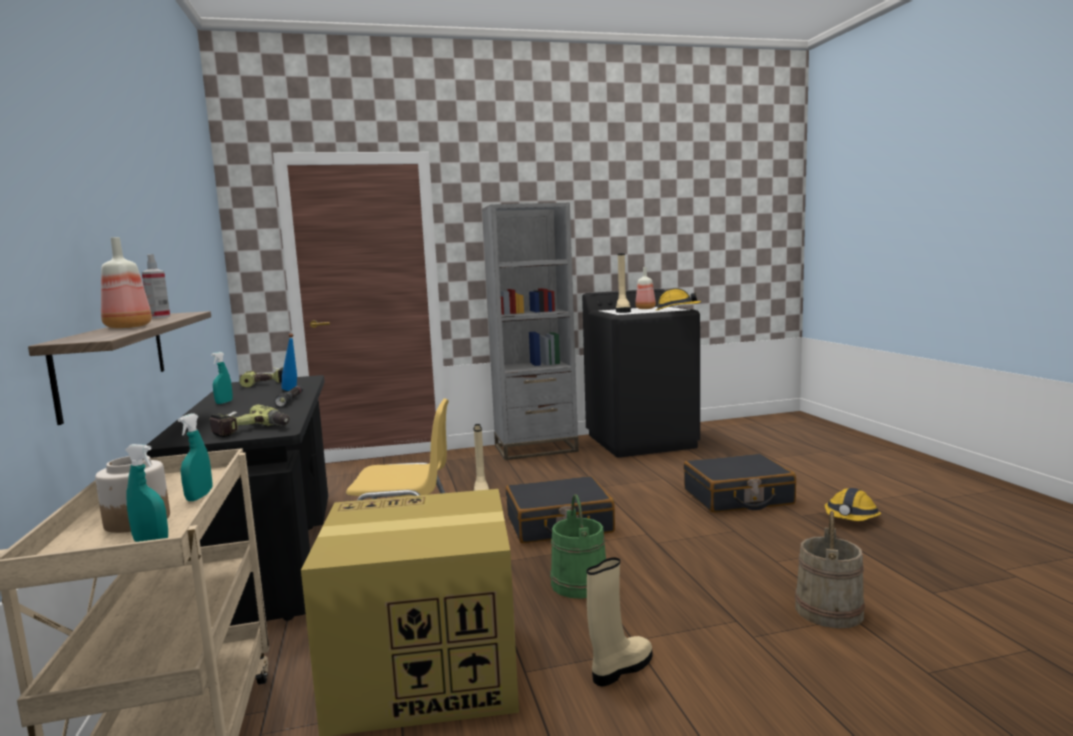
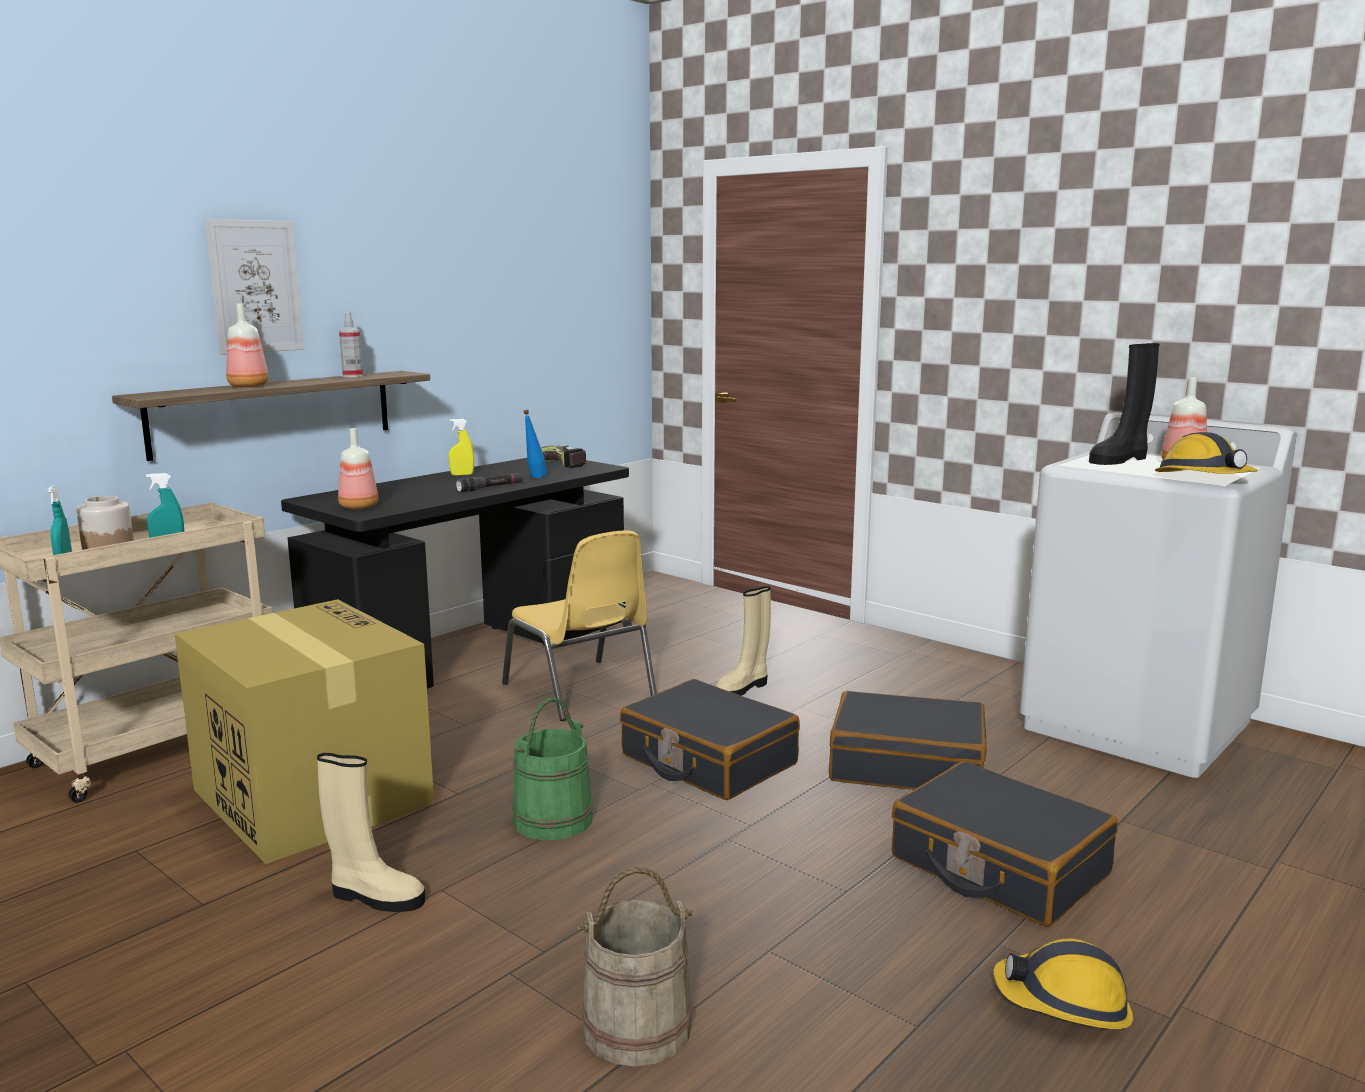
camera: 55 degrees right, 5 degrees up
power drill [209,405,290,438] -> bottle [338,428,378,509]
turquoise spray bottle [211,352,233,404] -> yellow spray bottle [448,419,474,476]
grey bookcase [482,203,579,460] -> none
black washing machine [582,289,700,458] -> white washing machine [1020,412,1297,778]
beige boot [616,254,631,313] -> black boot [1089,343,1159,465]
none -> picture [205,219,304,355]
none -> black suitcase [829,691,987,790]

